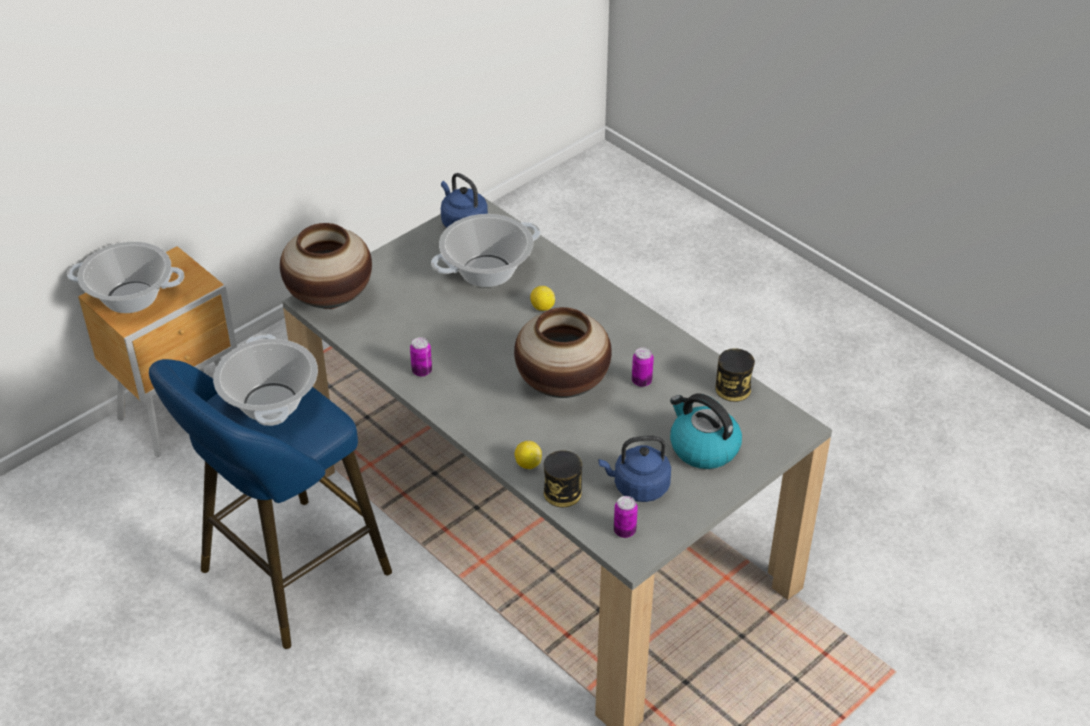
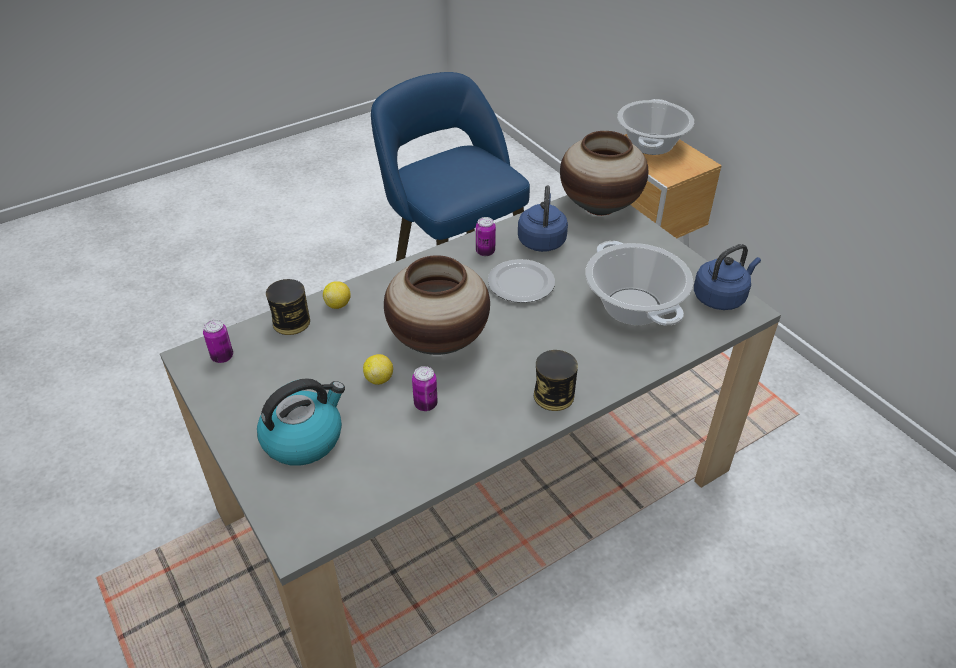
camera: 100 degrees right, 0 degrees up
cooking pot [213,334,318,426] -> none
lemon [530,286,555,311] -> lemon moved to [363,354,393,385]
blue kettle [598,436,671,502] -> blue kettle moved to [518,185,568,252]
can [715,348,755,402] -> can moved to [534,350,578,411]
none -> plate [488,259,555,303]

